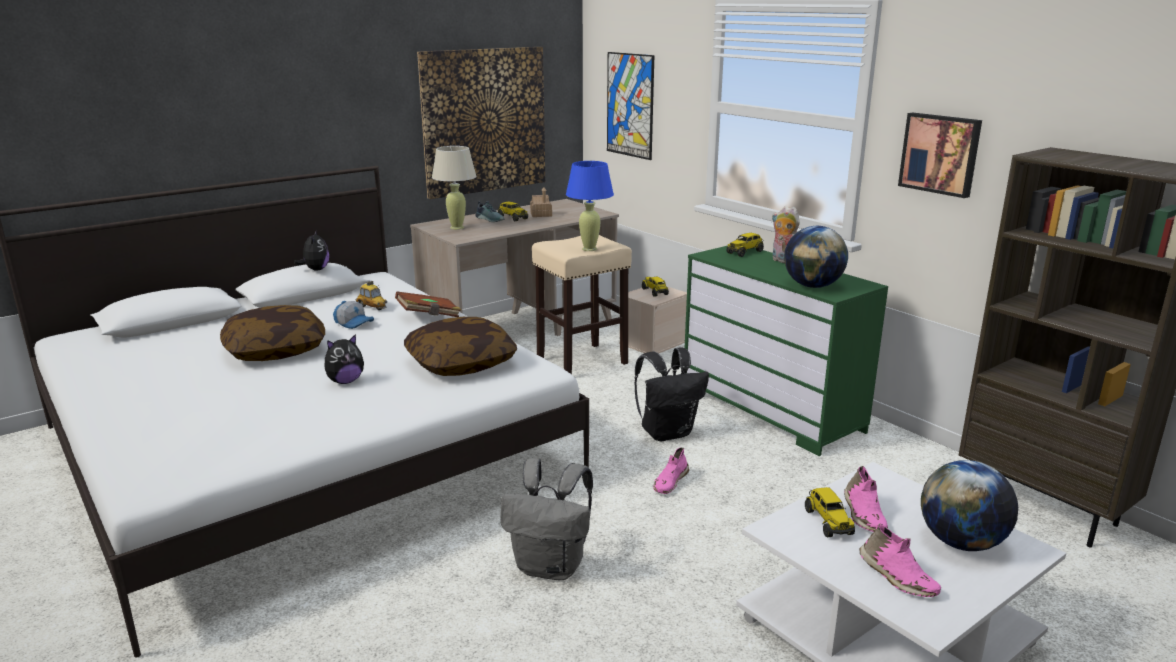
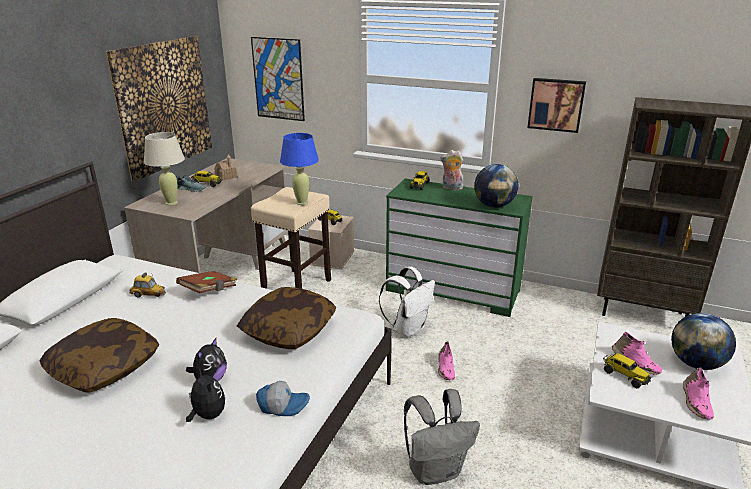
camera: 30 degrees left, 5 degrees up
plush toy [294,230,329,271] -> plush toy moved to [186,368,225,422]
cap [333,301,374,329] -> cap moved to [256,381,310,416]
black backpack [634,347,709,441] -> white backpack [379,266,435,338]
pink shoe [859,523,941,597] -> pink shoe turned 75 degrees clockwise [683,367,714,420]

